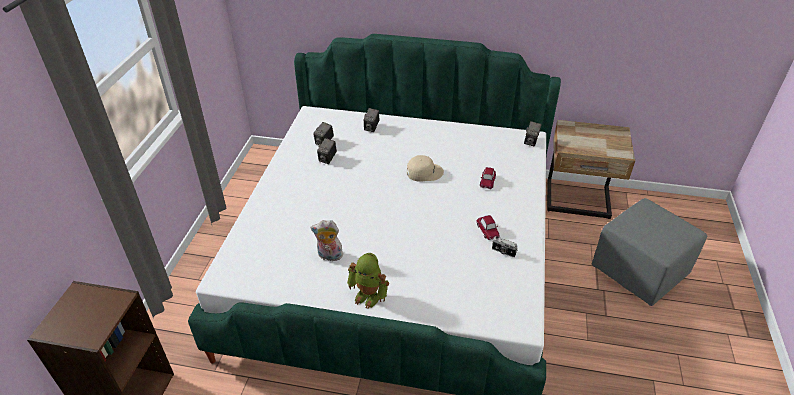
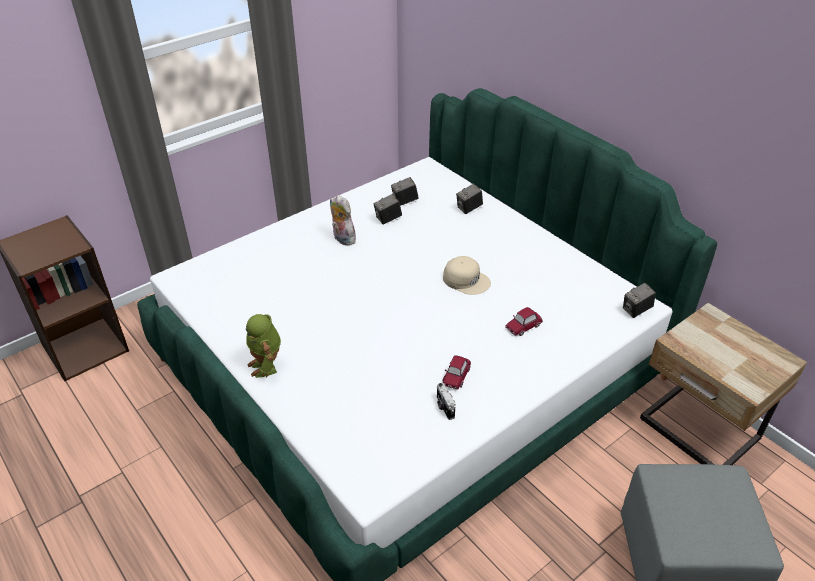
camera: 40 degrees right, 0 degrees up
plush toy [310,220,343,261] -> plush toy moved to [330,195,356,246]

